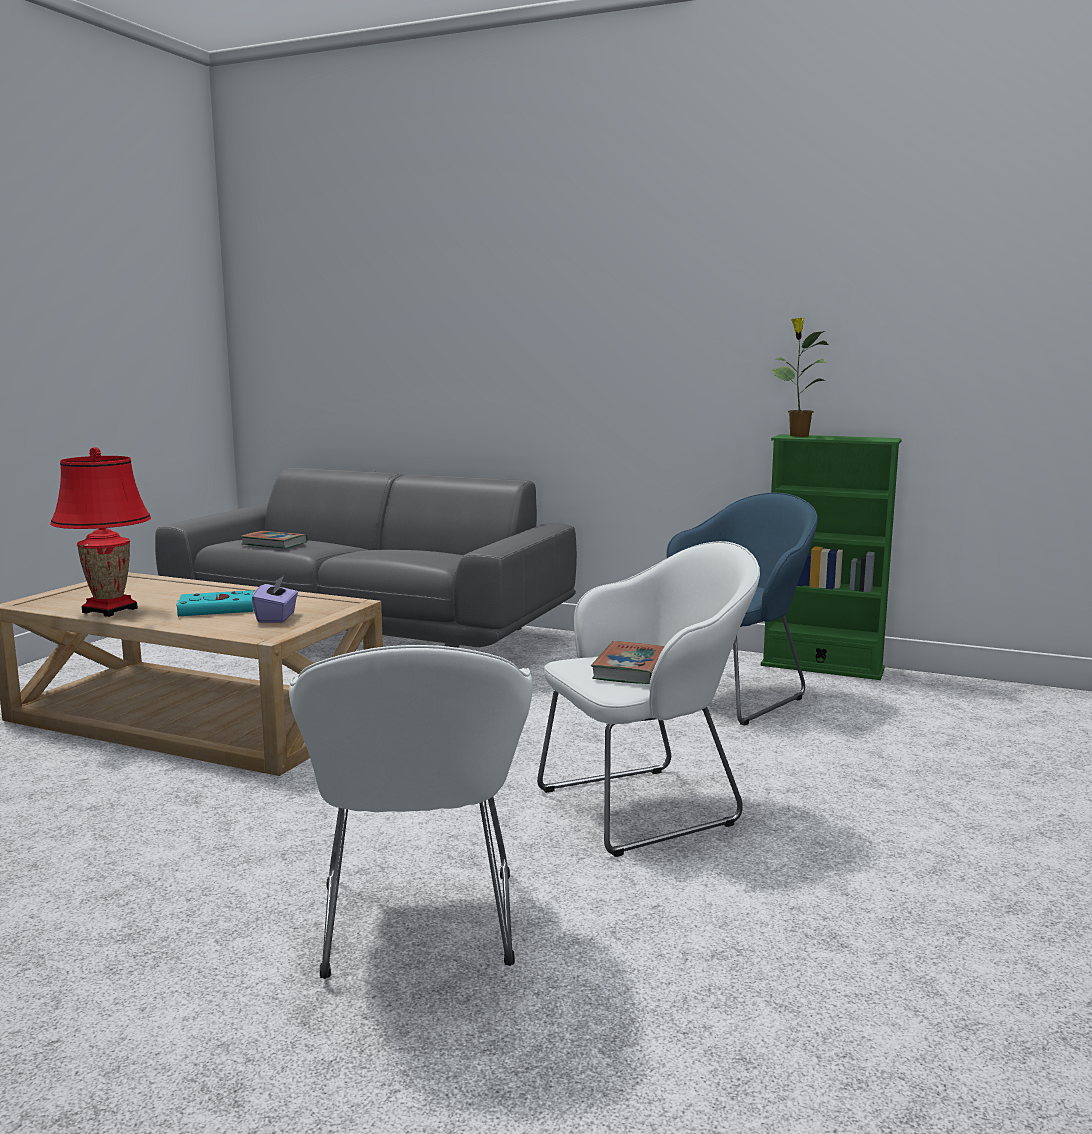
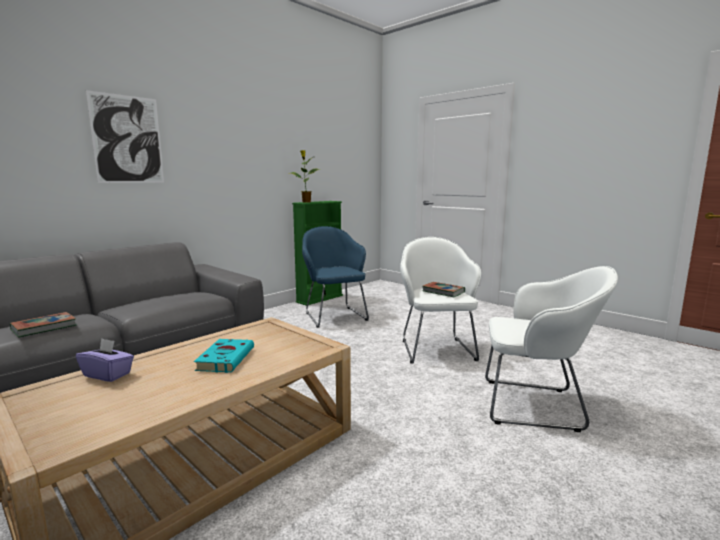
camera: 70 degrees left, 0 degrees up
red table lamp [50,447,151,617] -> none
purple tissue box [252,576,298,623] -> purple tissue box moved to [76,338,134,382]
none -> picture [86,90,164,183]

